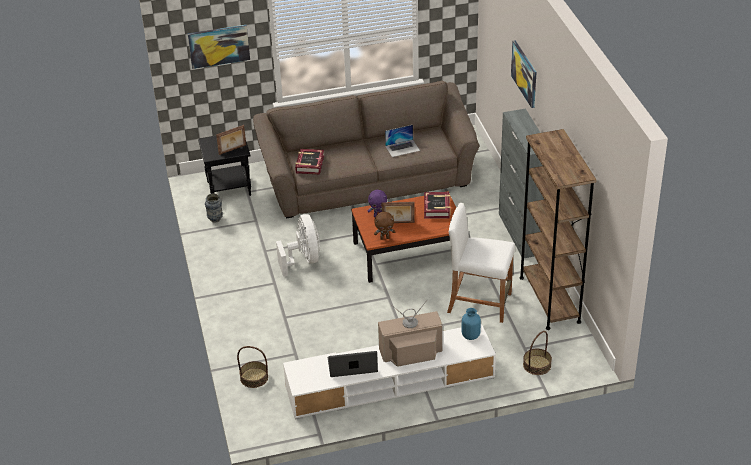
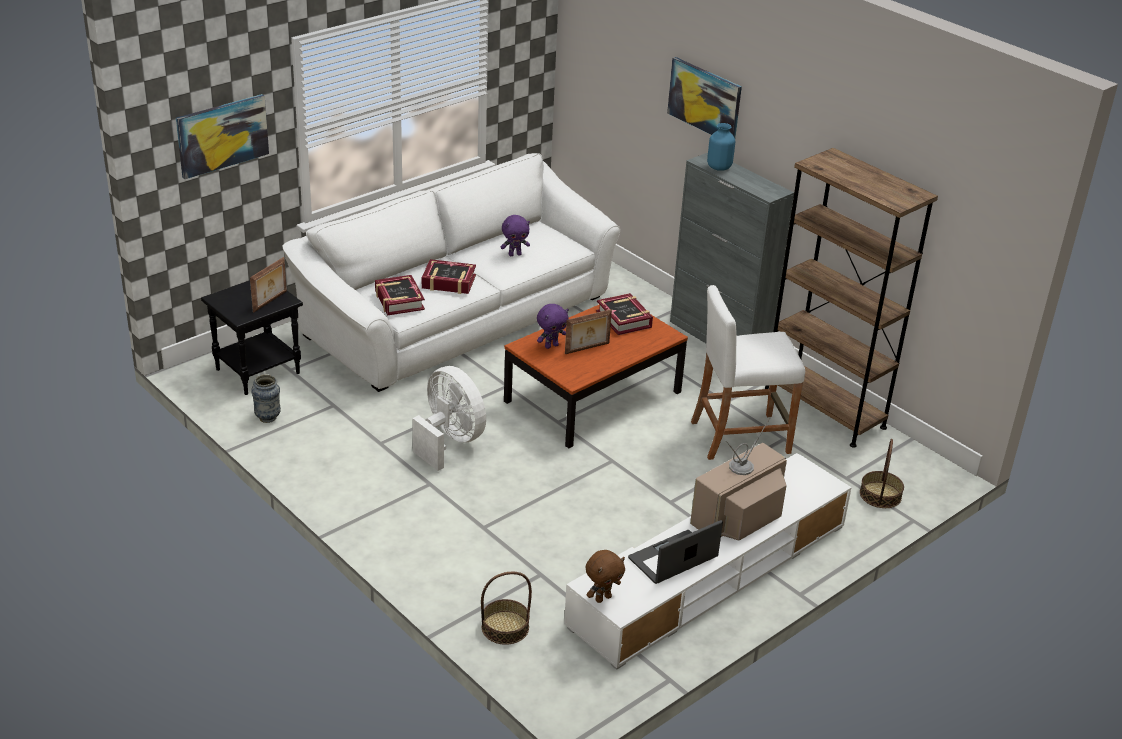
camera: 30 degrees left, 5 degrees down
brown sofa [253,81,480,218] -> white sofa [282,153,621,392]
brown plush toy [374,212,395,240] -> brown plush toy moved to [586,550,625,603]
laptop [385,125,420,157] -> purple plush toy [500,215,530,256]
blue vase [461,308,481,340] -> blue vase moved to [707,123,735,171]
none -> book [422,259,476,294]

